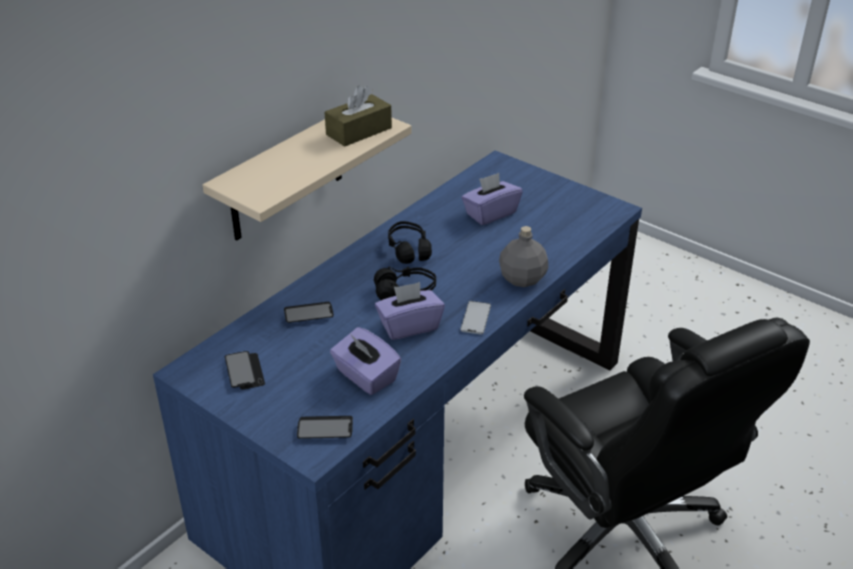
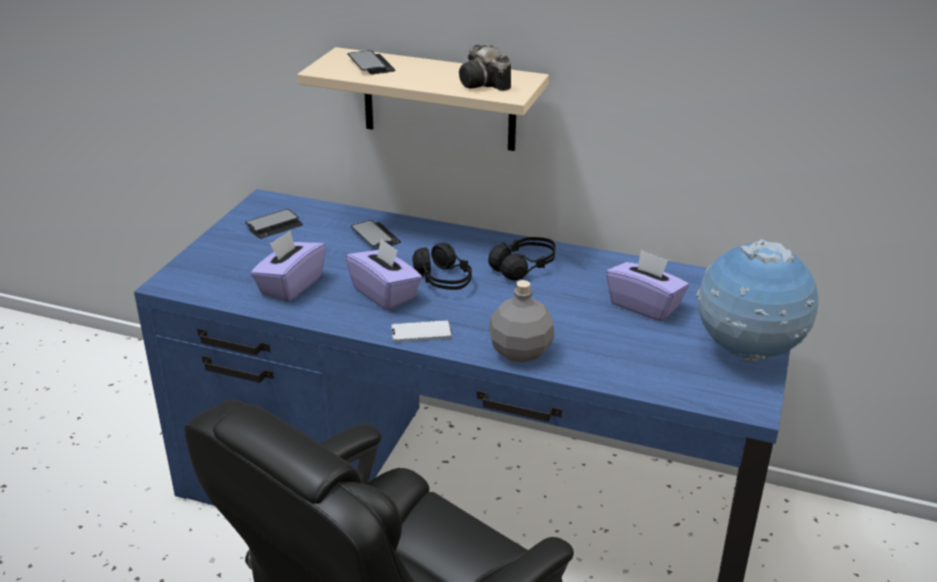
camera: 70 degrees right, 5 degrees down
phone [297,416,353,439] -> phone moved to [348,50,396,74]
brown tissue box [325,86,392,147] -> camera [459,45,511,91]
none -> globe [696,239,818,362]

